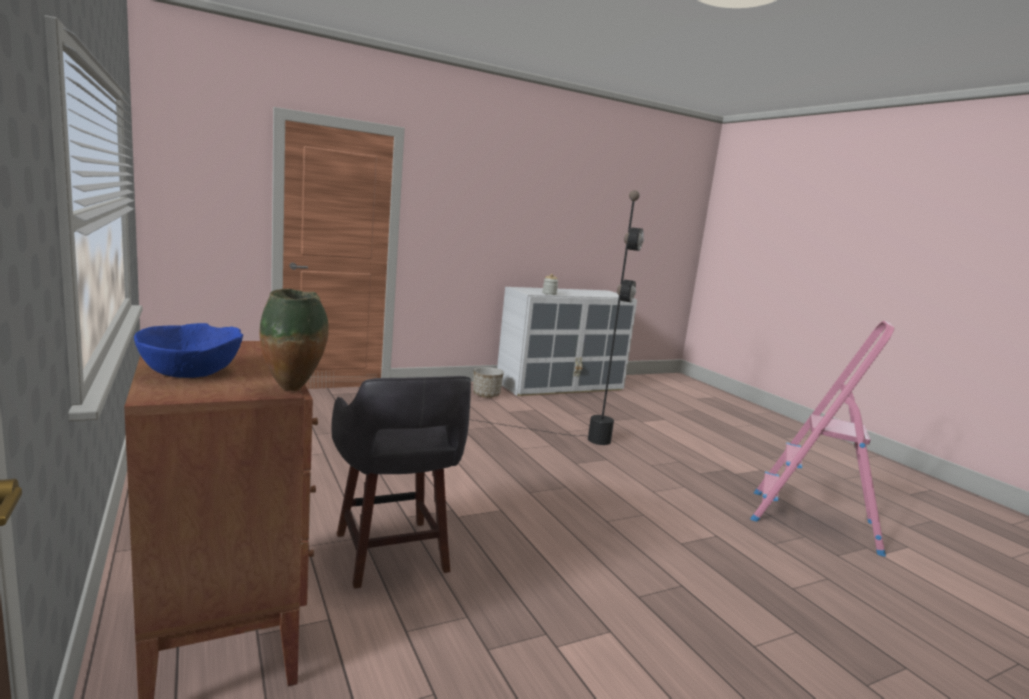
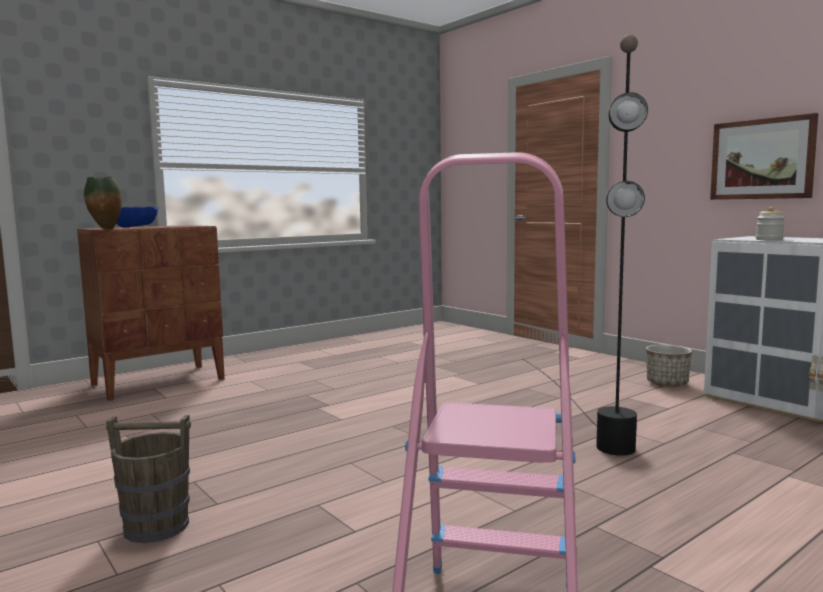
camera: 80 degrees right, 5 degrees down
grey stool [332,376,471,589] -> none
none -> brown bucket [106,415,191,543]
none -> picture [710,113,818,200]

